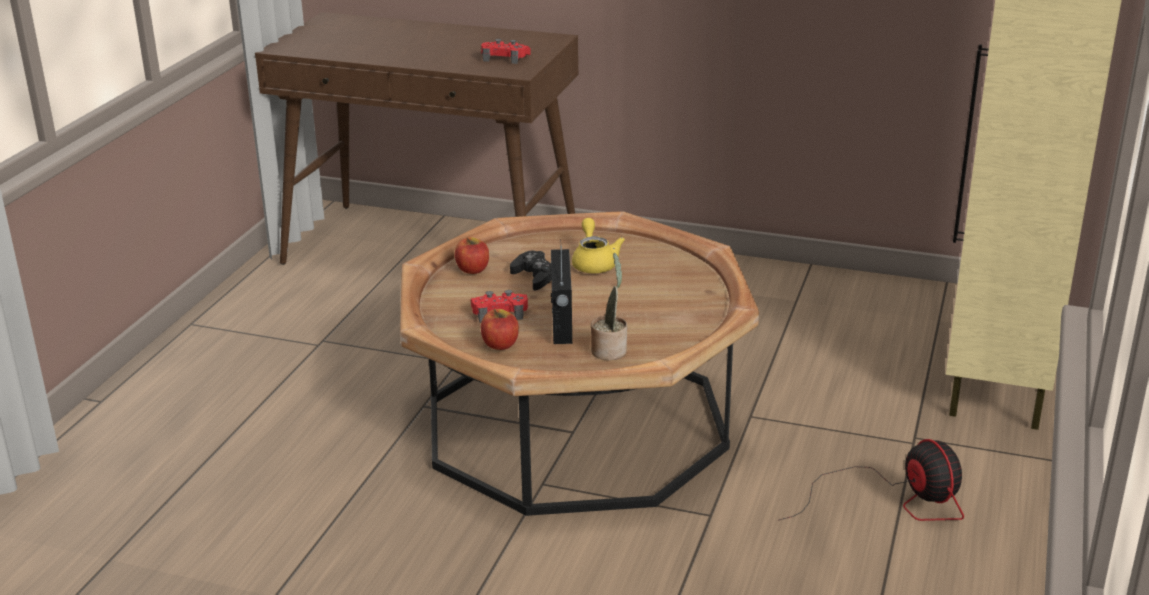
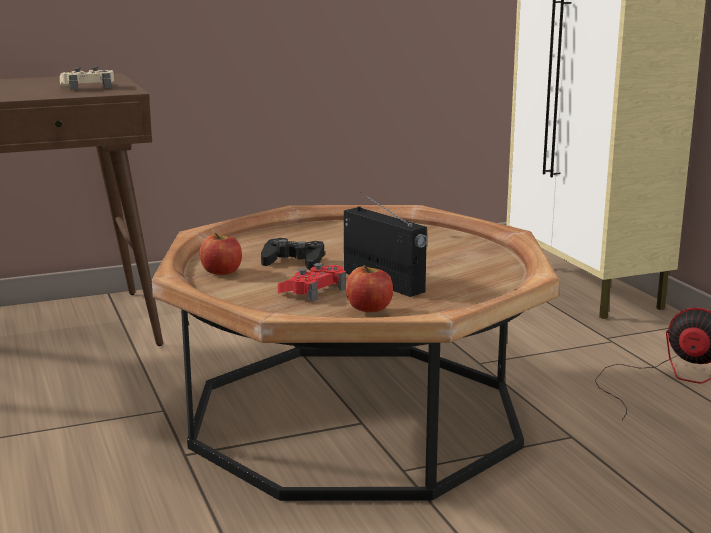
camera: 40 degrees left, 10 degrees down
red game controller [481,39,531,64] -> beige game controller [60,67,114,90]
yellow teapot [572,218,625,273] -> none
potted plant [591,253,627,360] -> none

